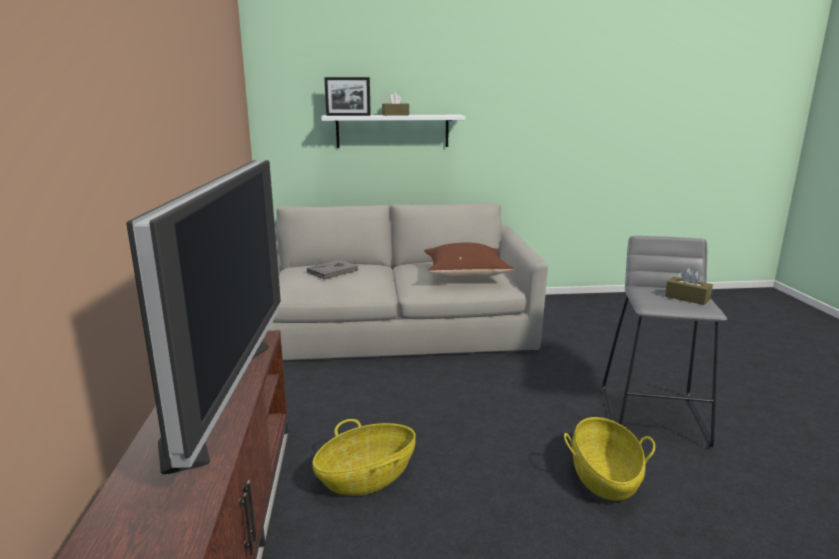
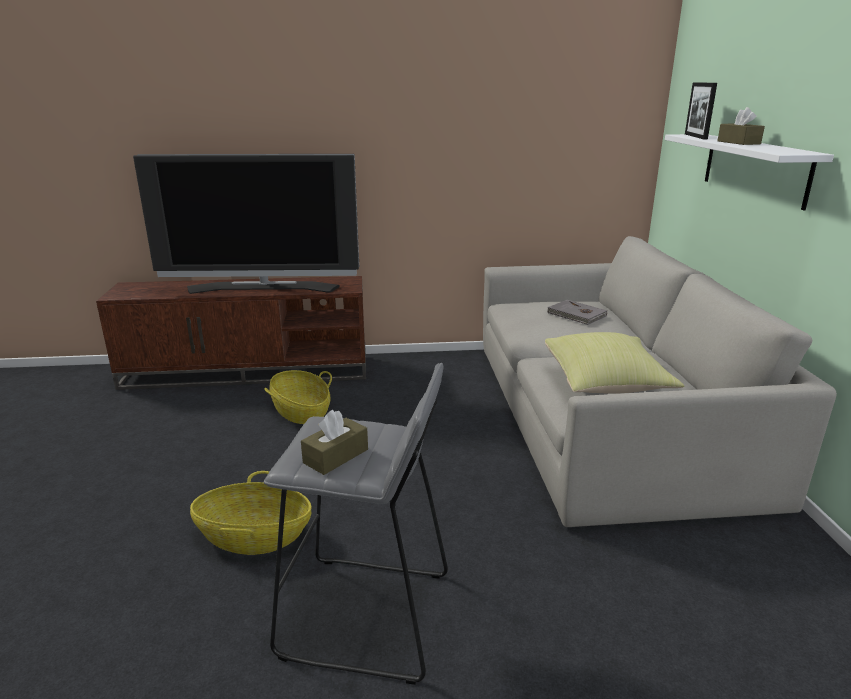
camera: 90 degrees right, 5 degrees up
brown pillow [424,243,515,279] -> yellow pillow [545,332,684,394]

